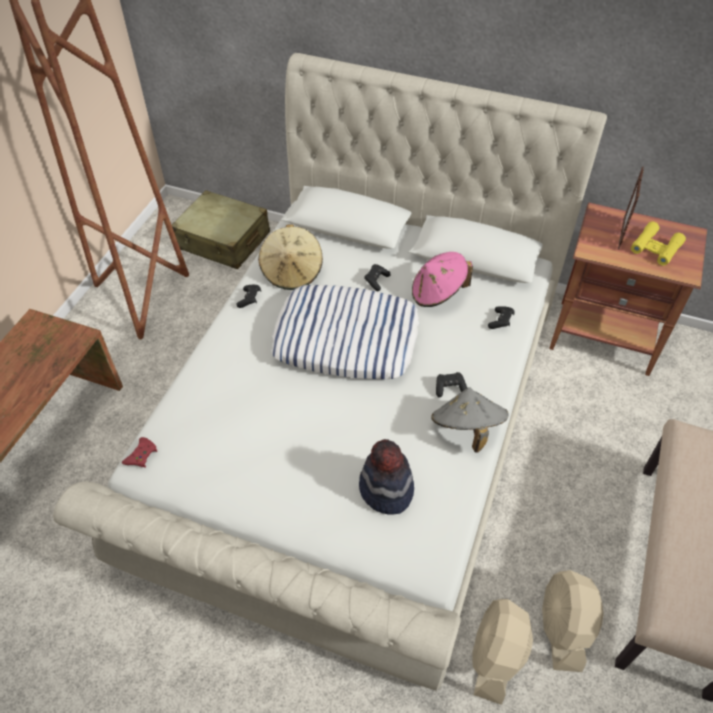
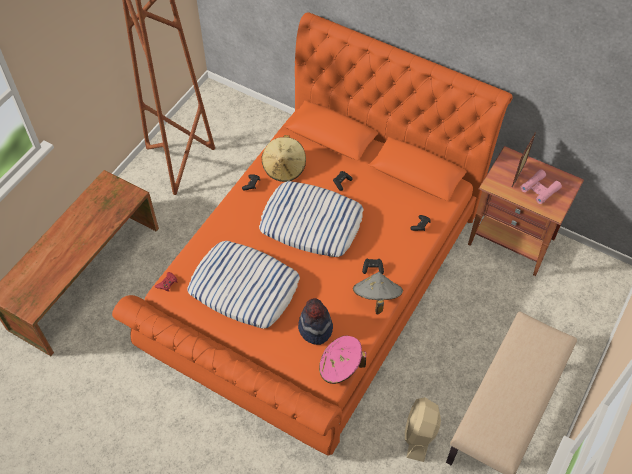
camera: 10 degrees right, 5 degrees up
beige bed [53,53,607,691] -> orange bed [112,12,513,456]
beige suitcase [172,190,270,269] -> none
pink hat [412,252,473,307] -> pink hat moved to [319,335,366,384]
beige fan [472,599,533,705] -> none
yellow binoculars [631,221,686,266] -> pink binoculars [520,169,562,204]
none -> pillow [187,241,300,329]

